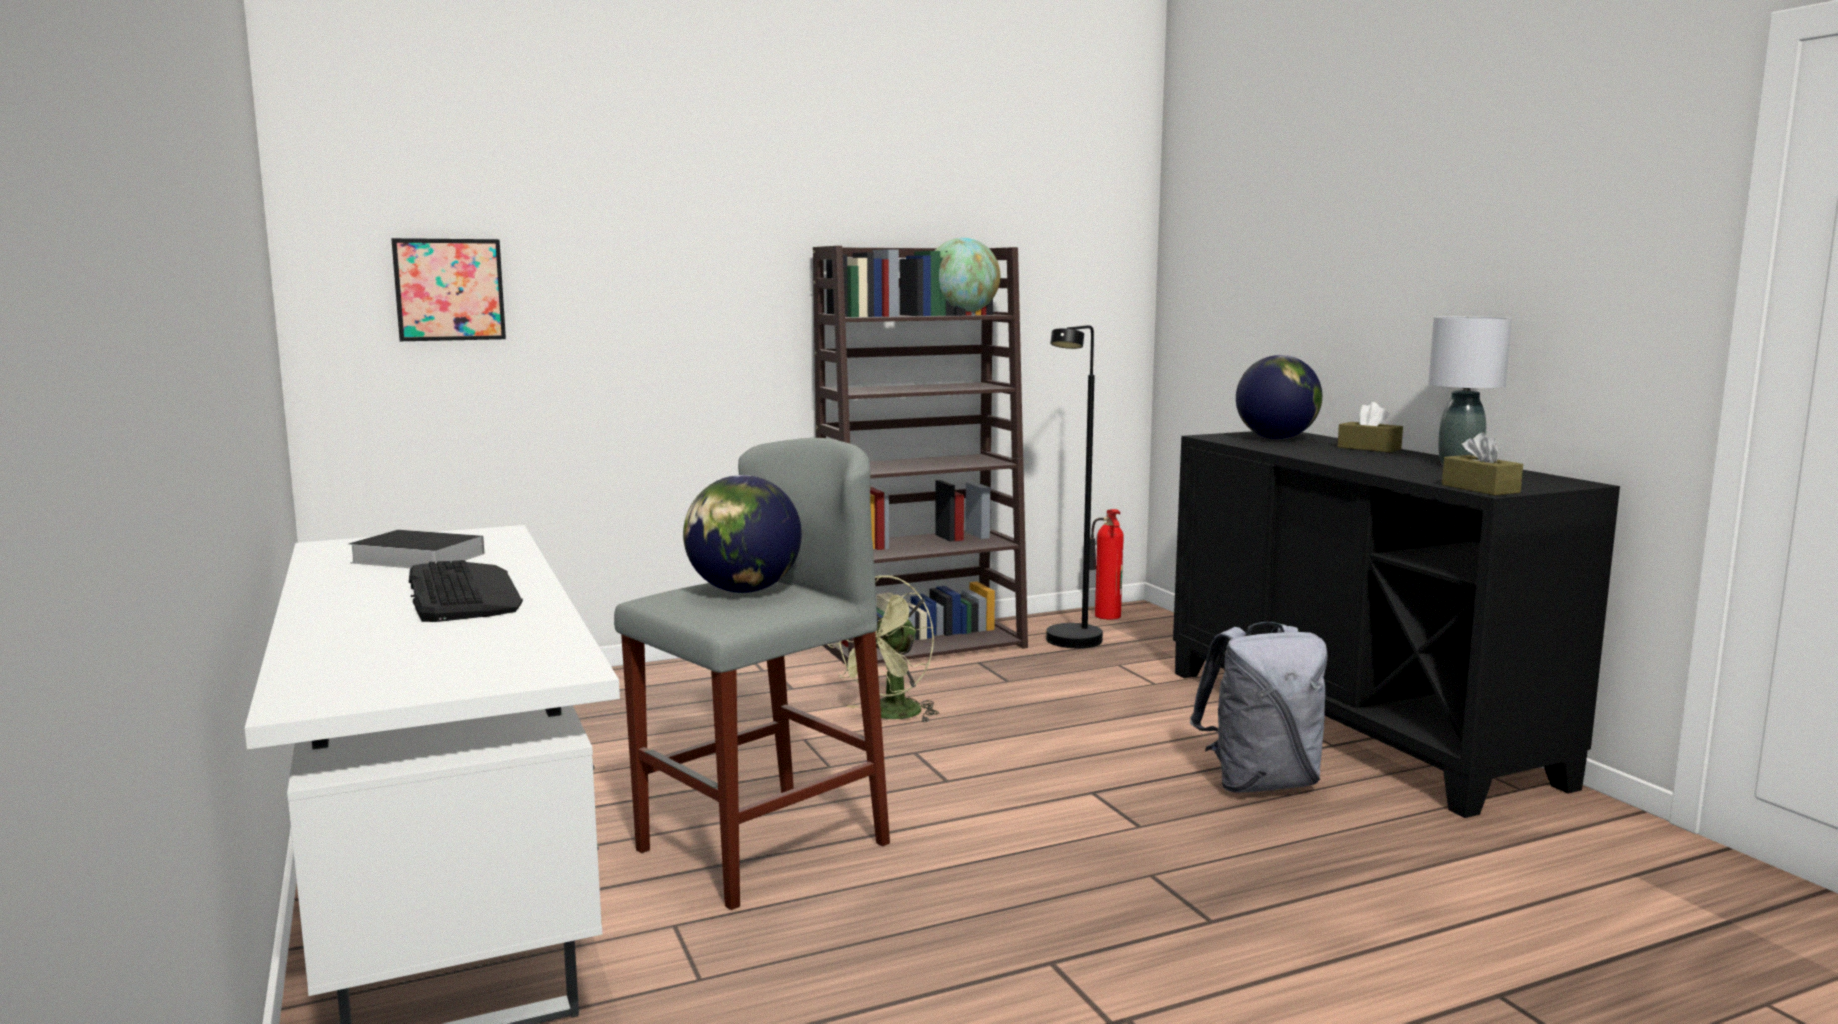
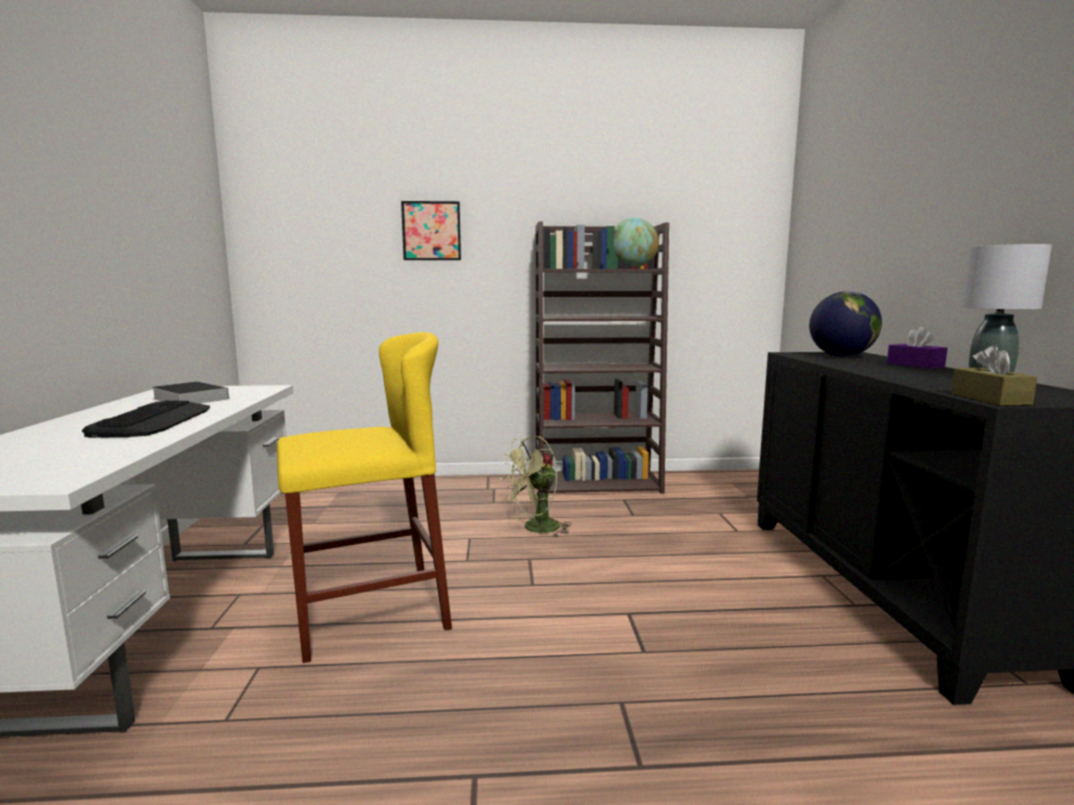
camera: 20 degrees right, 0 degrees up
picture [391,238,506,341] -> picture moved to [401,201,461,260]
grey stool [614,438,890,910] -> yellow stool [277,332,452,663]
globe [683,475,802,593] -> none
black floor lamp [1046,325,1103,648] -> none
fire extinguisher [1089,509,1124,620] -> none
grey backpack [1190,622,1328,792] -> none
brown tissue box [1337,402,1403,453] -> purple tissue box [887,327,948,369]

